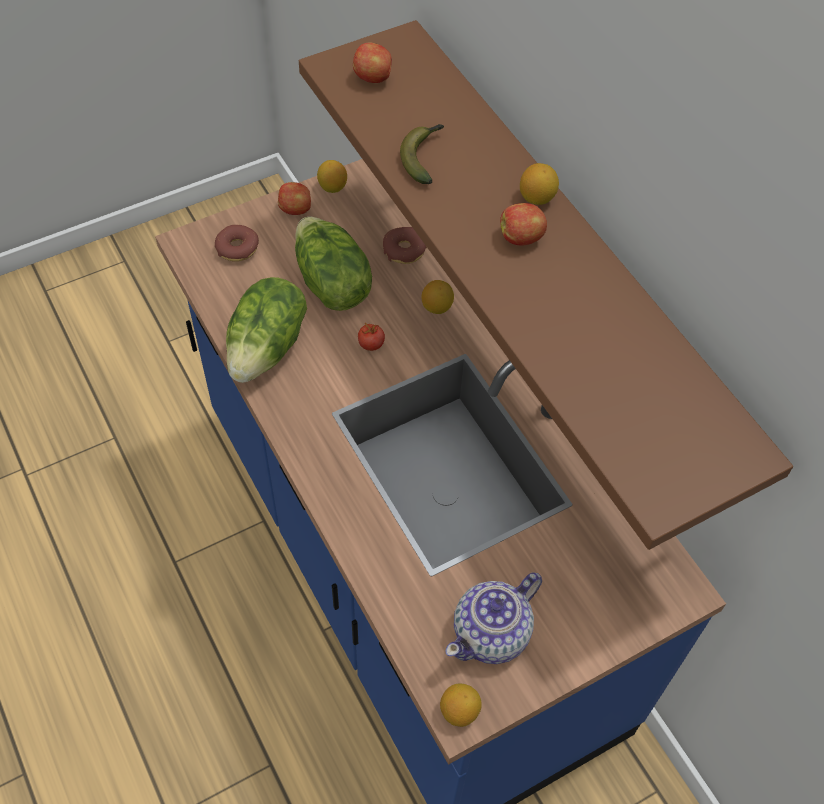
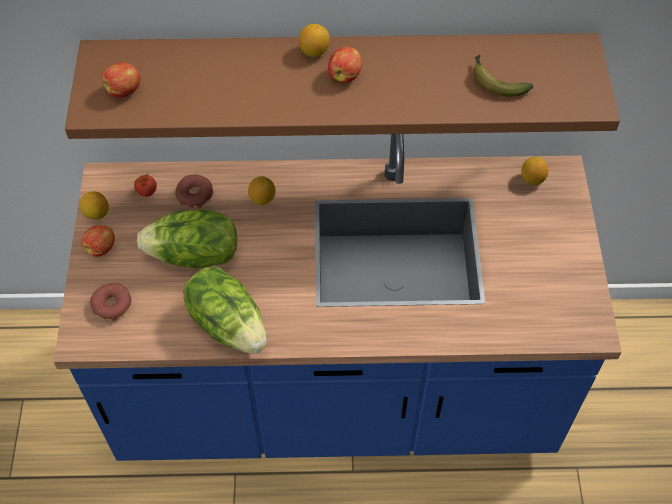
camera: 60 degrees left, 0 degrees up
tomato [358,323,385,351] -> tomato moved to [133,172,157,197]
banana [400,124,444,184] -> banana moved to [473,55,533,97]
lemon [440,684,482,727] -> lemon moved to [521,157,548,185]
teapot [445,573,542,664] -> none

